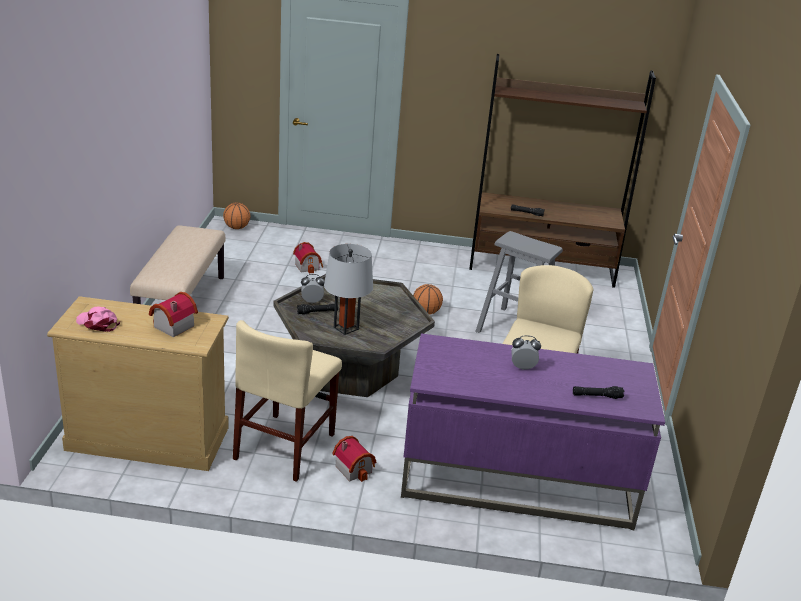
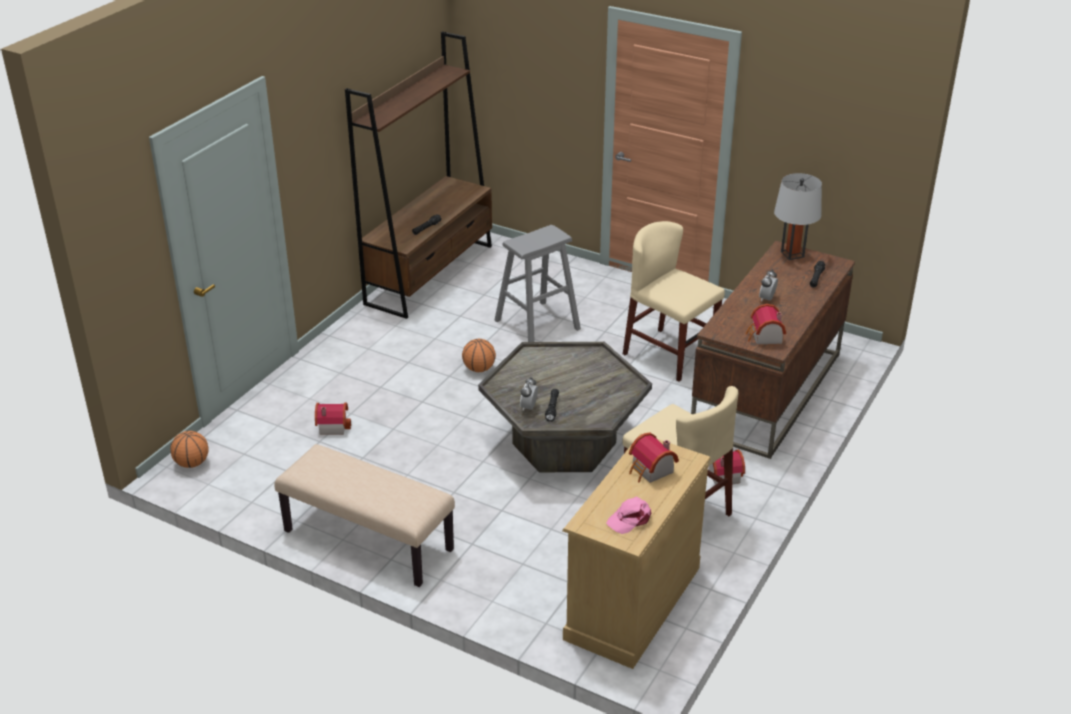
camera: 65 degrees left, 5 degrees up
grey table lamp [324,244,373,335] -> grey table lamp moved to [774,173,822,260]
purple desk [401,333,665,530] -> brown desk [691,241,855,459]
none -> toy house [746,304,786,344]

